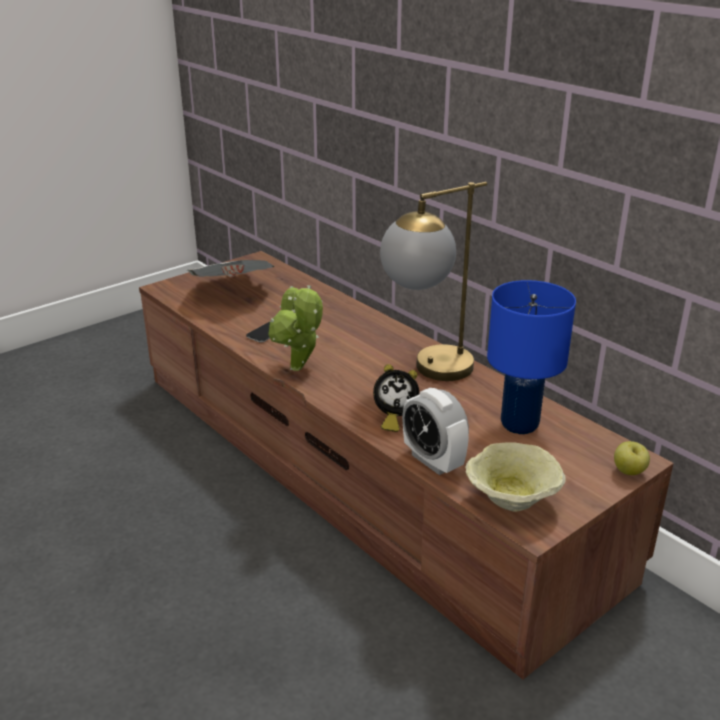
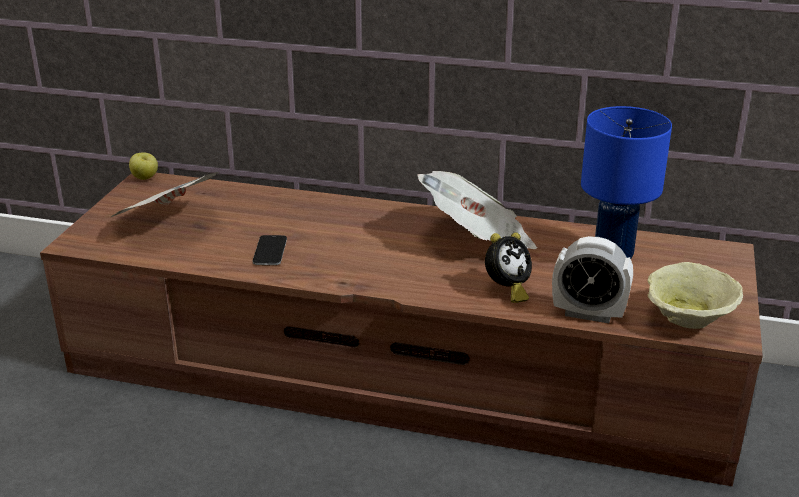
camera: 35 degrees left, 0 degrees up
potted plant [268,285,323,371] -> none
table lamp [380,182,487,381] -> newspaper [417,171,538,249]
apple [614,441,650,475] -> apple moved to [129,152,158,180]

